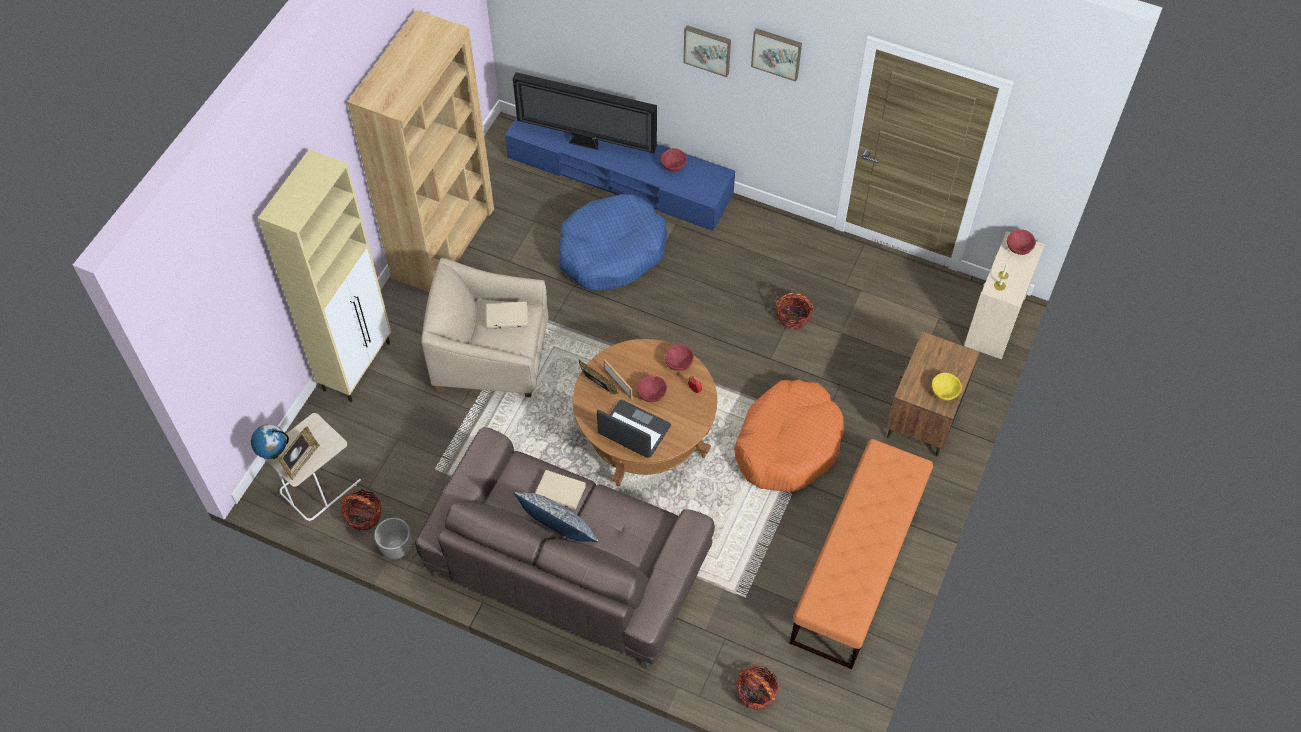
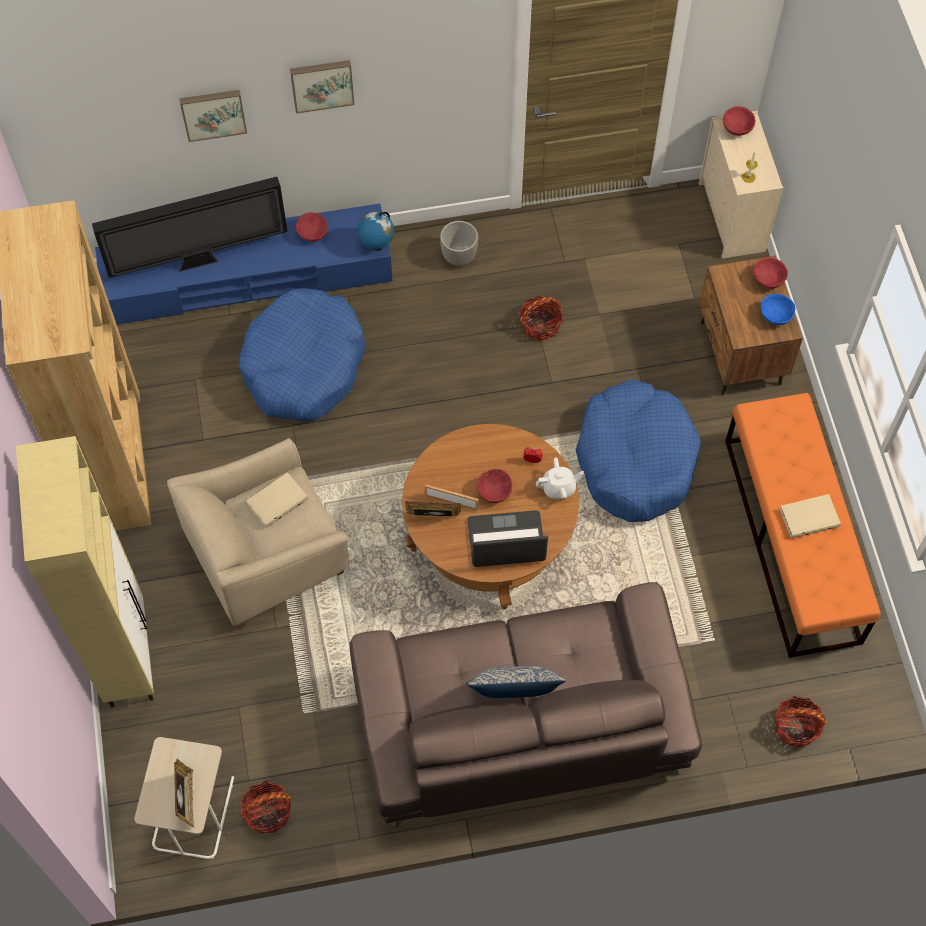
camera: 35 degrees left, 5 degrees up
globe [251,424,289,459] -> globe moved to [357,212,394,251]
planter [374,518,412,559] -> planter moved to [440,221,478,266]
beige book [535,470,586,510] -> beige book moved to [780,494,841,538]
red bowl [665,344,694,371] -> red bowl moved to [754,257,788,289]
orange dog bed [734,379,845,492] -> blue dog bed [576,379,701,522]
picture [751,28,802,82] -> picture moved to [179,90,247,142]
yellow bowl [932,373,962,400] -> blue bowl [761,294,795,325]
none -> white teapot [536,458,584,499]

